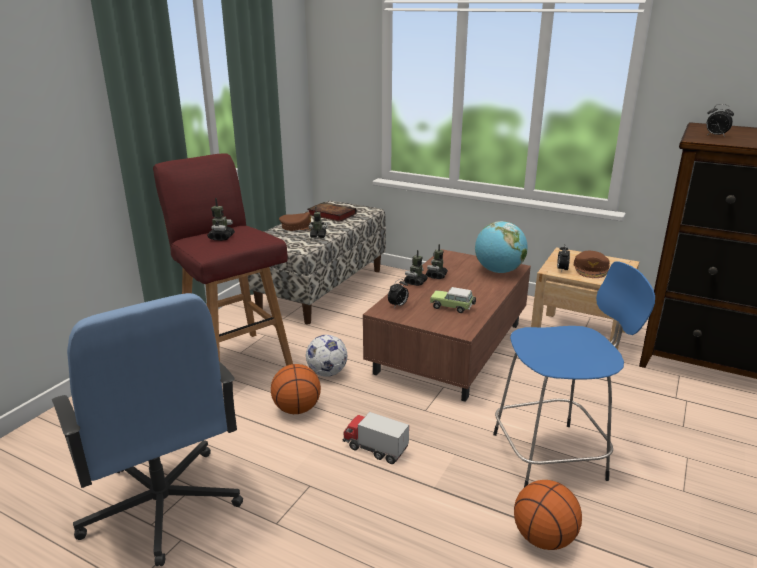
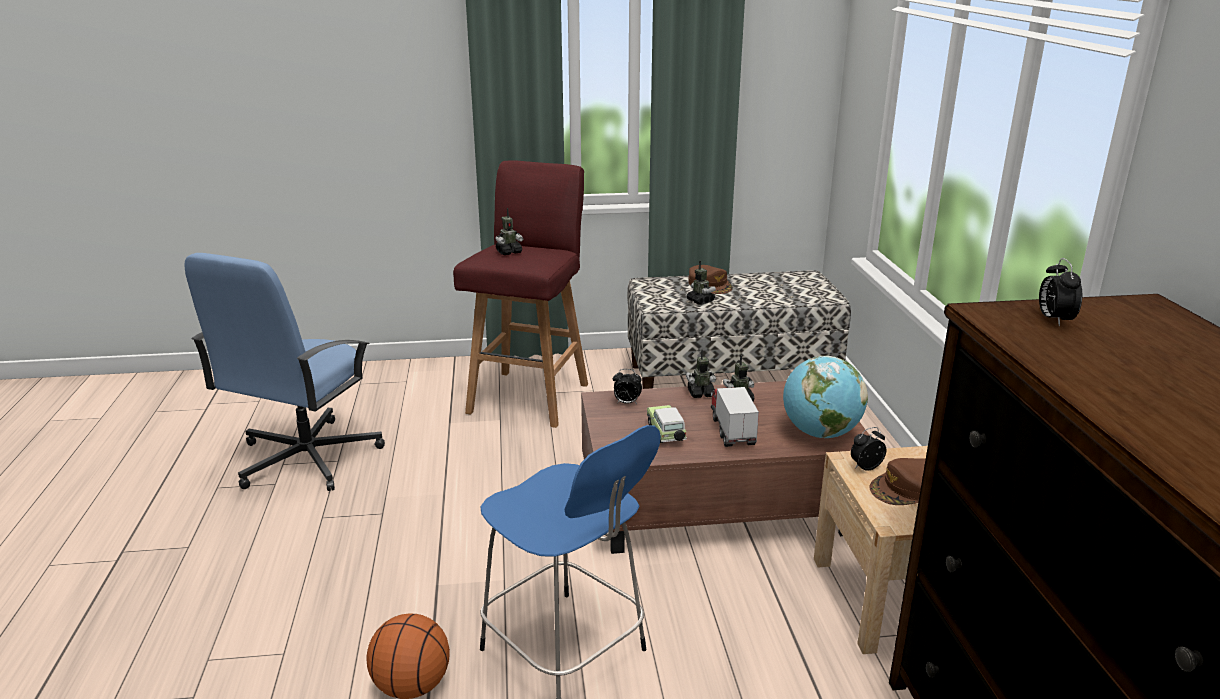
camera: 55 degrees right, 0 degrees up
basketball [271,364,321,414] -> none
football [306,335,347,377] -> none
book [307,202,357,222] -> none
toy truck [343,412,409,464] -> toy truck moved to [711,387,759,447]

